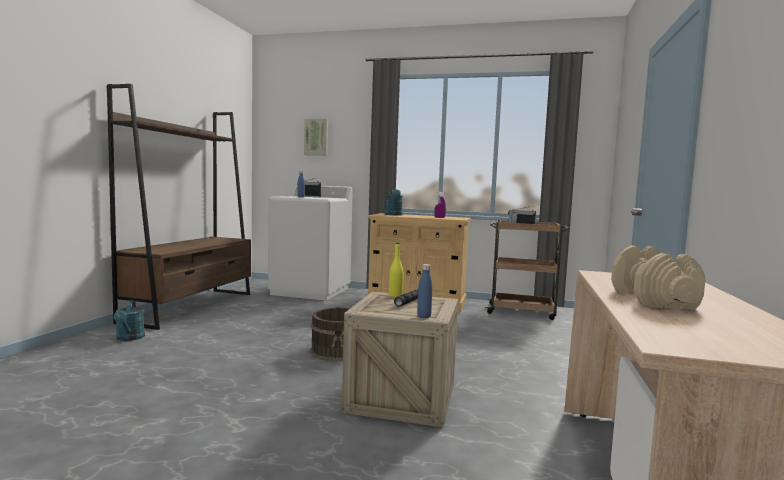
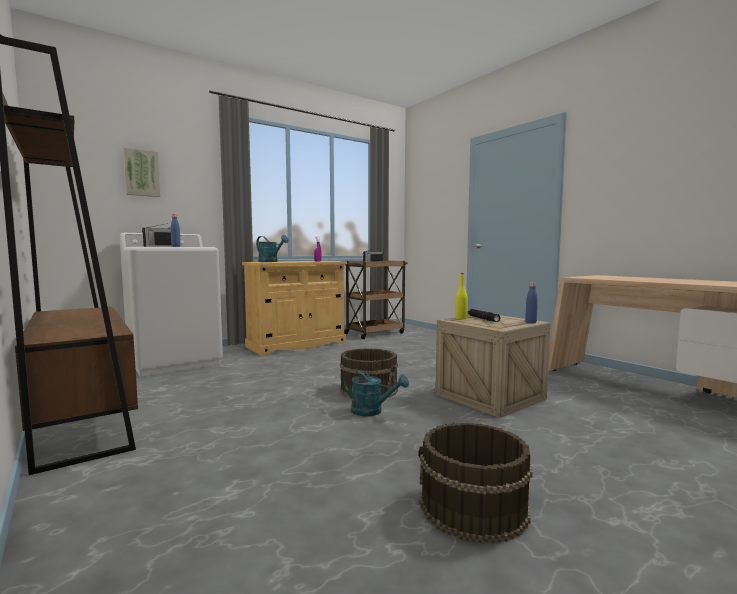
camera: 50 degrees left, 0 degrees up
turquoise watering can [114,300,145,341] -> turquoise watering can moved to [344,369,409,416]
beige dumbbell [611,245,706,309] -> none
none -> brown bucket [418,422,533,544]

